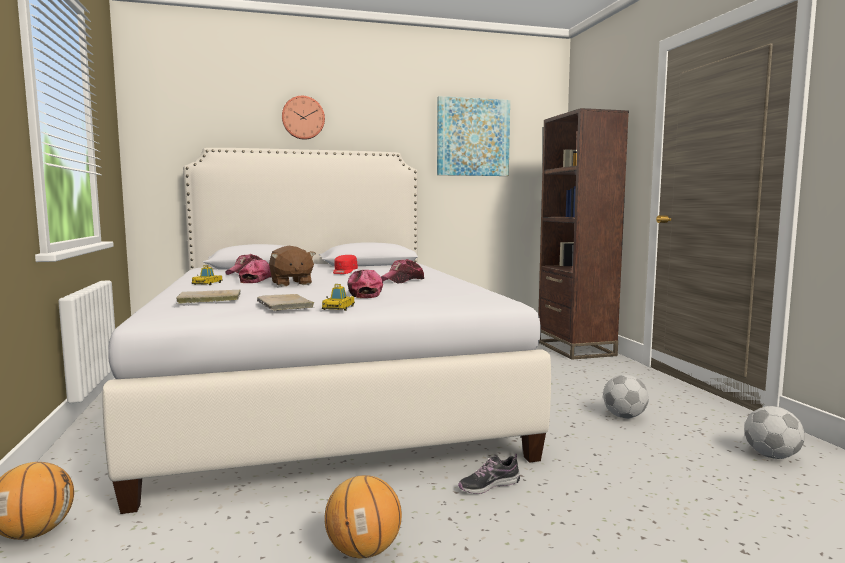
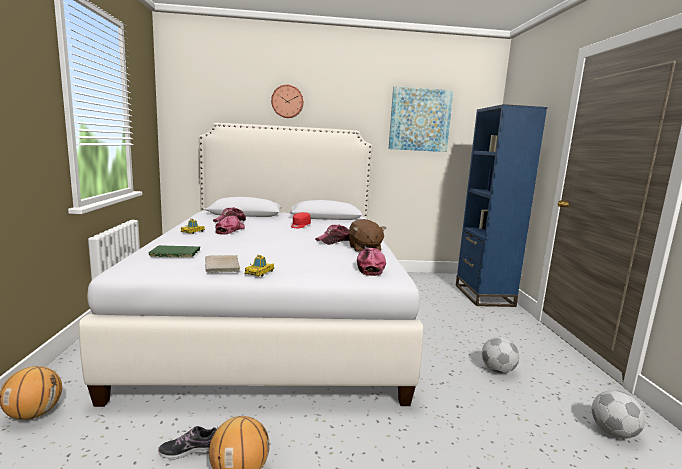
camera: 10 degrees right, 5 degrees up
beige book [176,290,241,304] -> green book [149,245,200,257]
brown plush toy [269,246,316,286] -> brown plush toy moved to [349,219,386,252]
cap [347,269,383,298] -> cap moved to [357,248,386,276]
shoe [458,453,520,494] -> shoe moved to [158,426,218,460]
brown bookcase [538,108,629,360] -> blue bookcase [456,104,547,307]

